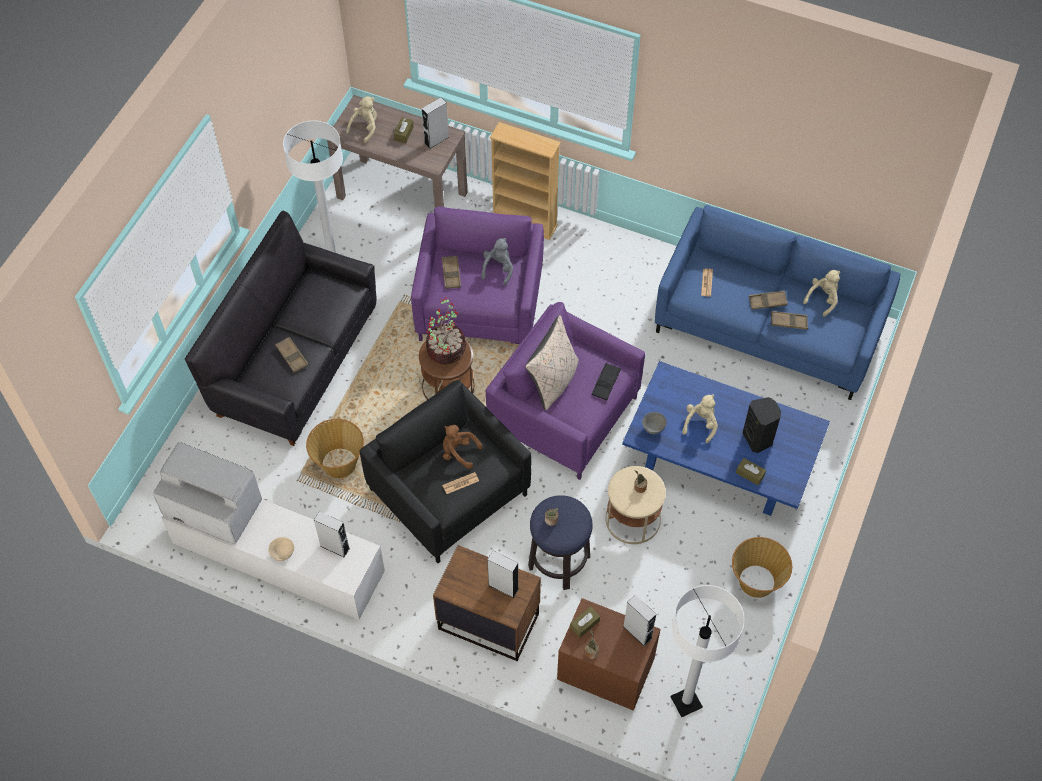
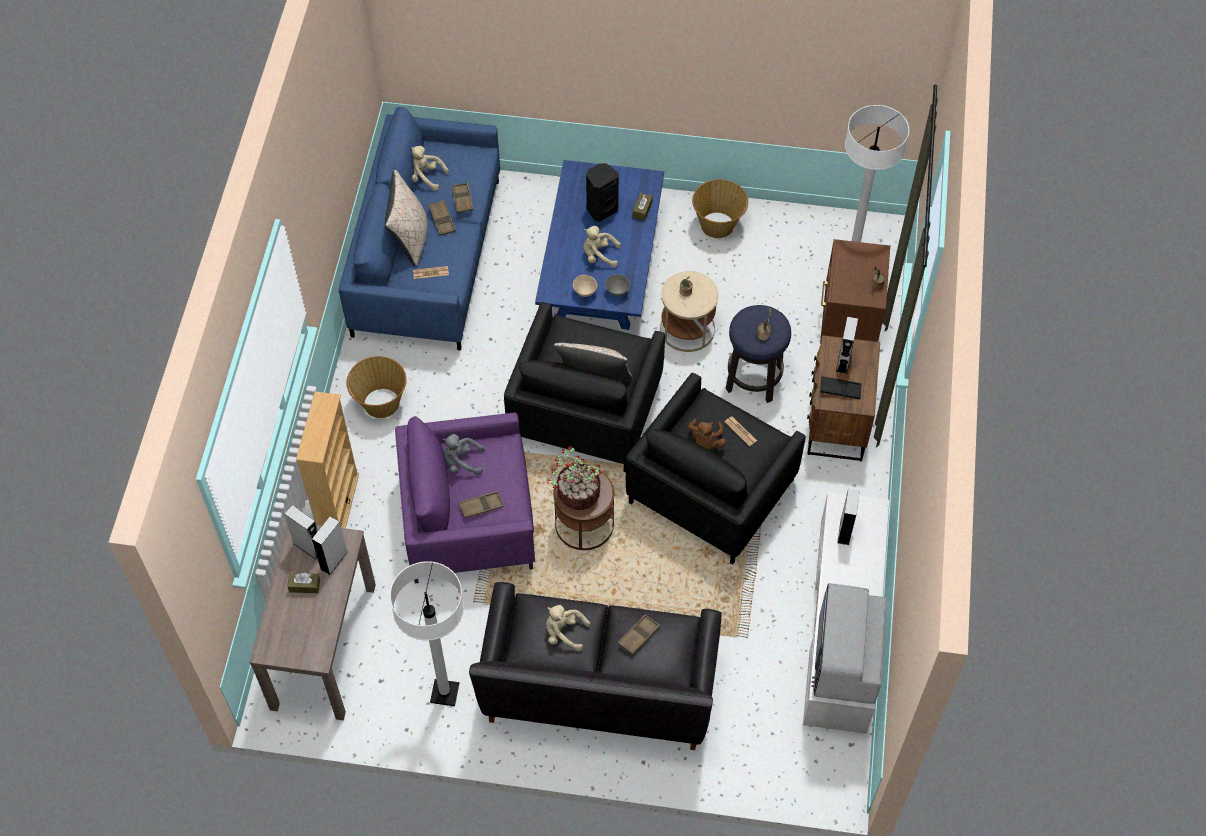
camera: 105 degrees left, 0 degrees up
beige bowl [268,537,294,561] -> beige bowl moved to [573,275,597,297]
basket [306,419,364,478] -> basket moved to [347,356,407,418]
beige plush toy [346,96,377,143] -> beige plush toy moved to [546,605,590,651]
purple armchair [485,302,645,480] -> black armchair [504,302,665,472]
brown tissue box [570,606,600,638] -> none
black tray [592,363,621,400] -> black tray moved to [820,376,862,399]
grey speaker [623,595,656,646] -> grey speaker moved to [312,516,348,575]
none -> beige pillow [385,170,428,266]

